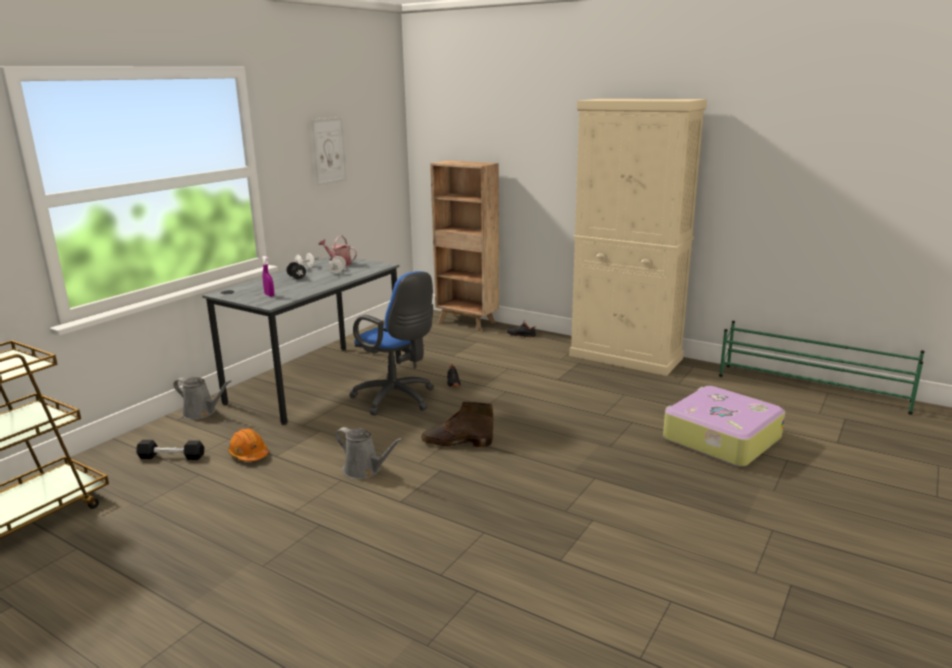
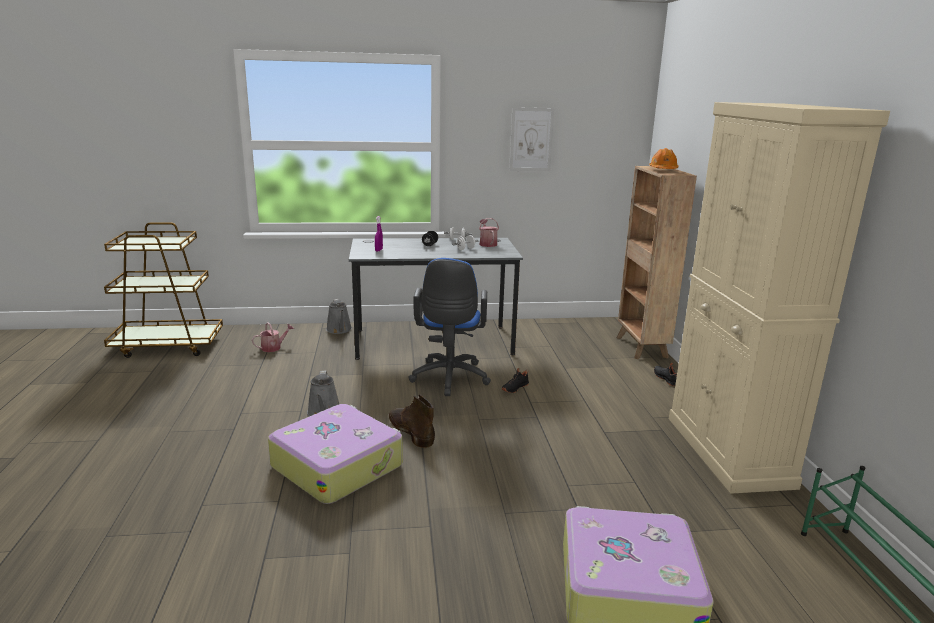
camera: 50 degrees right, 0 degrees up
black dumbbell [136,440,204,460] -> watering can [252,322,294,352]
orange hard hat [228,428,269,461] -> orange hard hat moved to [649,148,679,169]
none -> suitcase [268,404,403,504]

